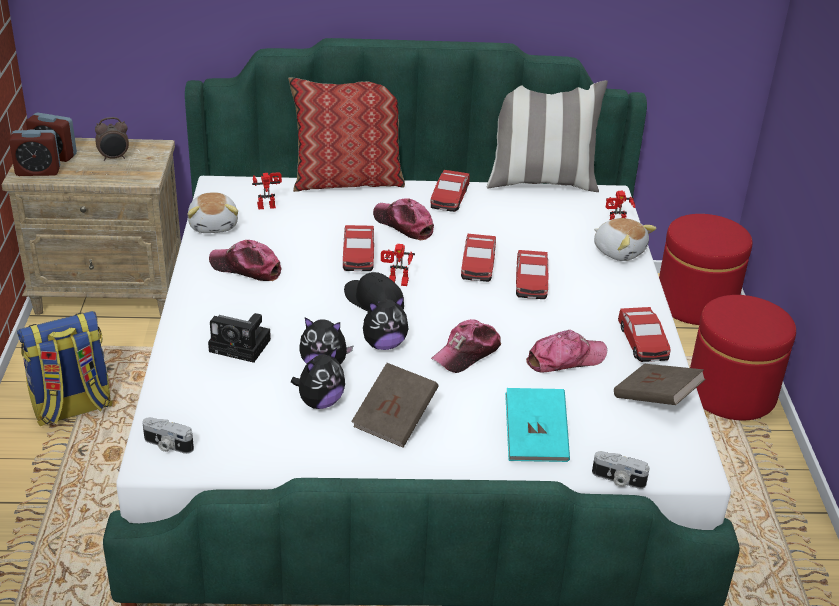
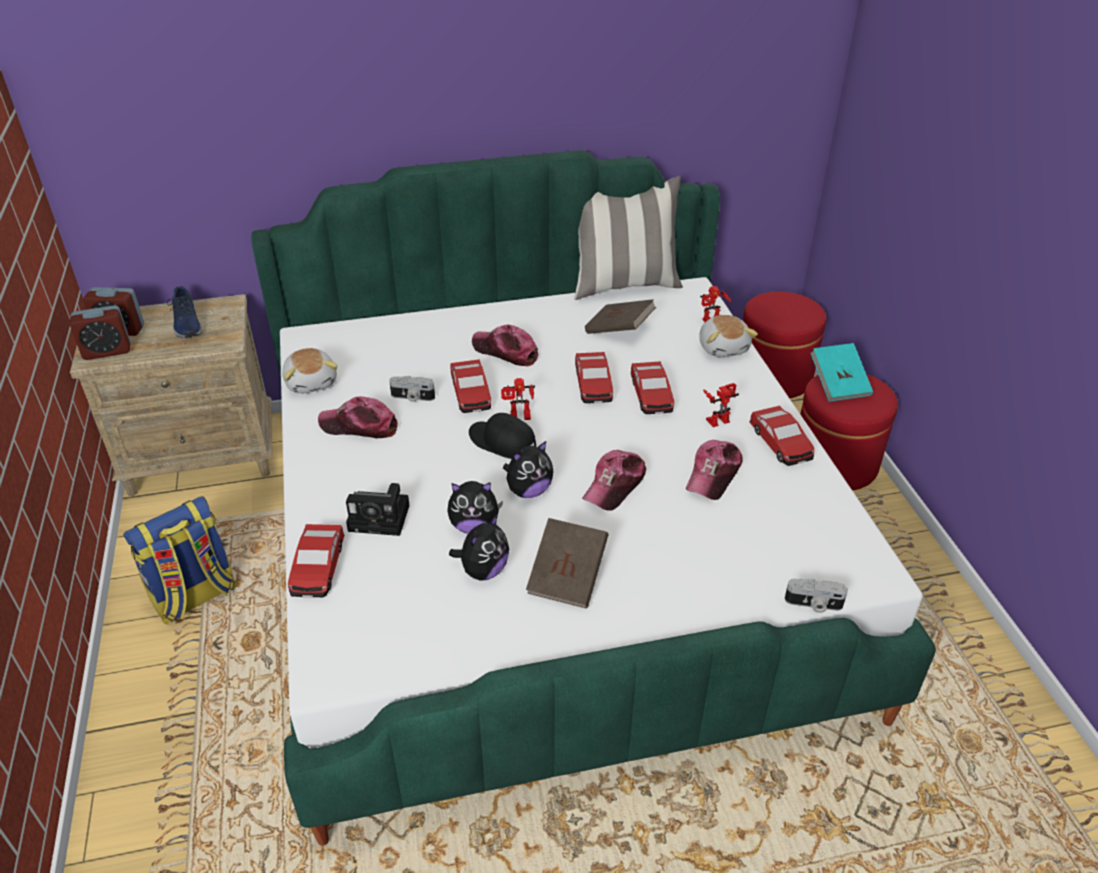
camera: 10 degrees left, 5 degrees up
alarm clock [95,117,129,161] -> blue shoe [167,286,202,338]
camera [142,417,194,454] -> camera moved to [389,376,435,402]
toy robot [252,172,282,210] -> toy robot moved to [703,383,739,427]
pillow [288,77,405,192] -> none
toy car [431,170,470,212] -> toy car moved to [288,524,344,597]
turquoise book [505,388,570,462] -> turquoise book moved to [811,343,873,402]
cap [526,330,607,373] -> cap turned 150 degrees clockwise [686,440,742,500]
plush toy [594,218,656,261] -> plush toy turned 45 degrees clockwise [699,315,758,357]
brown book [614,364,706,405] -> brown book moved to [585,299,656,334]

